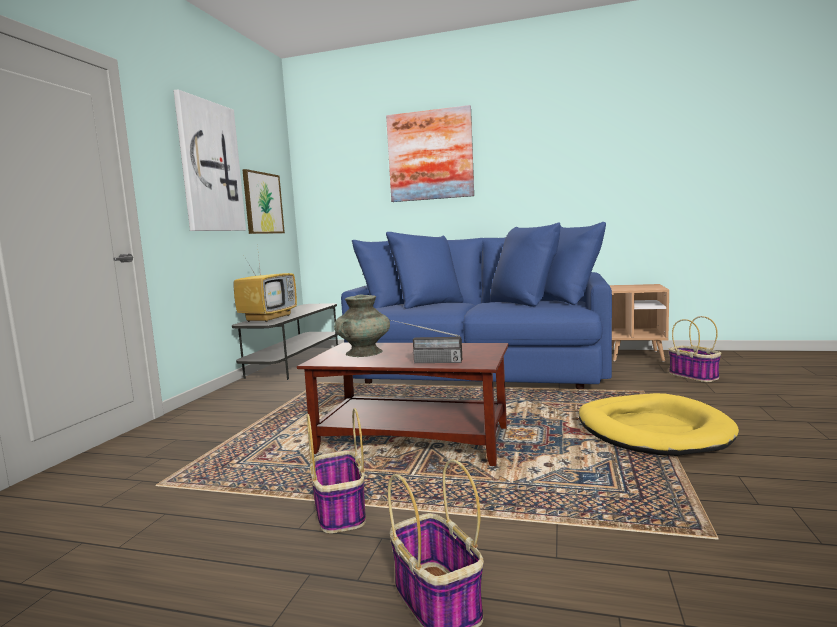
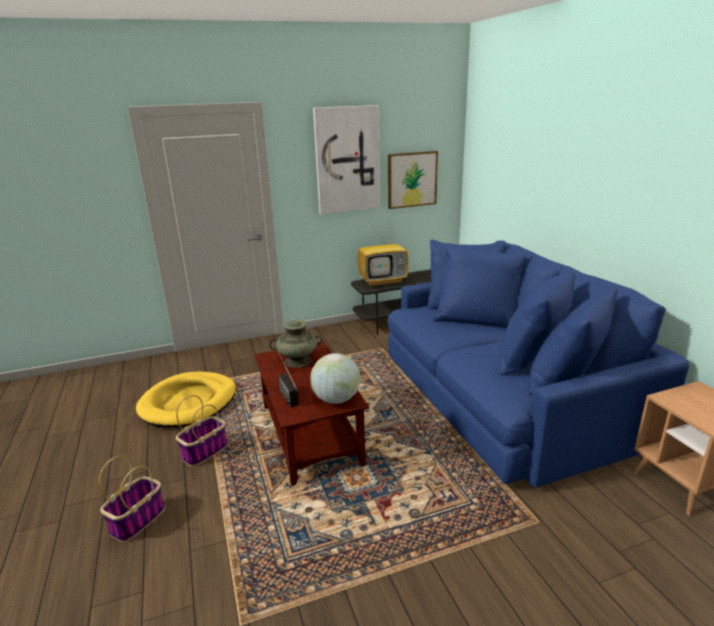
camera: 55 degrees right, 15 degrees up
picture [386,105,474,202] -> none
yellow dog bed [578,393,739,456] -> yellow dog bed moved to [136,372,236,428]
basket [669,316,721,382] -> none
none -> globe [311,353,360,404]

